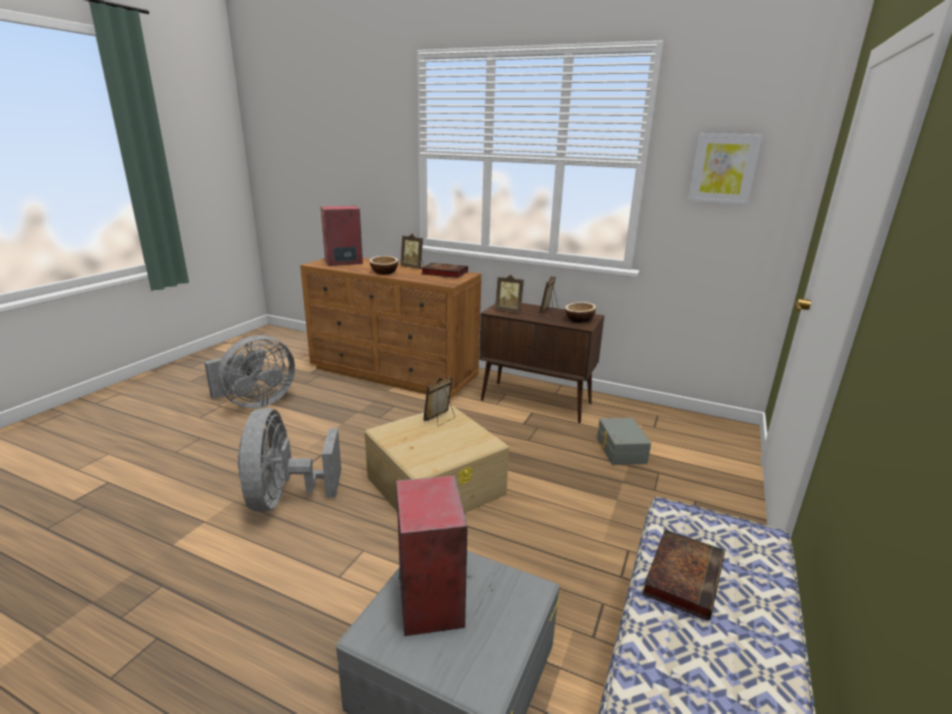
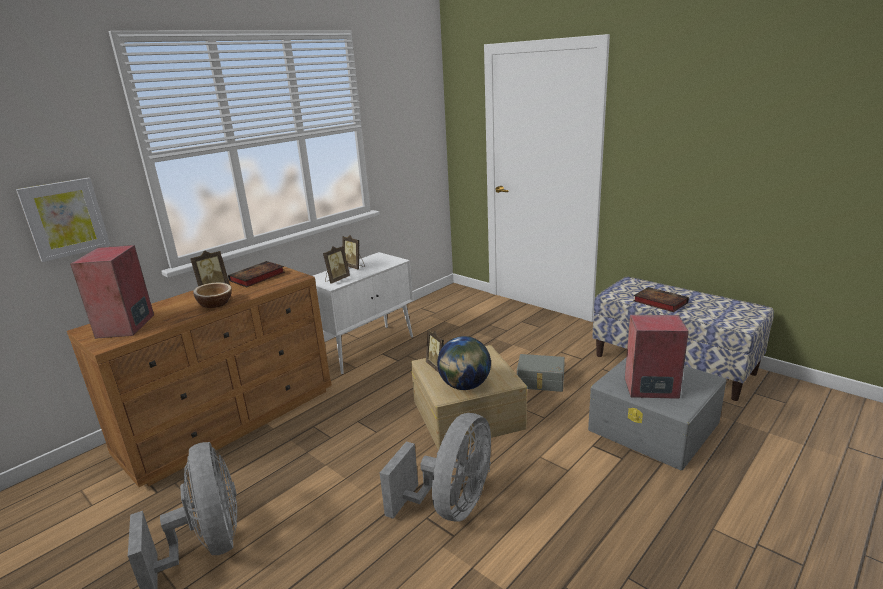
camera: 70 degrees left, 0 degrees up
grey fan [237,408,341,512] -> grey fan turned 75 degrees counterclockwise [380,413,491,522]
brown cabinet [479,303,605,423] -> white cabinet [313,252,413,374]
bowl [565,302,596,323] -> none
grey storage box [597,418,651,465] -> grey storage box moved to [517,354,565,392]
picture [688,133,762,205] -> picture moved to [16,178,111,262]
none -> globe [437,336,491,390]

